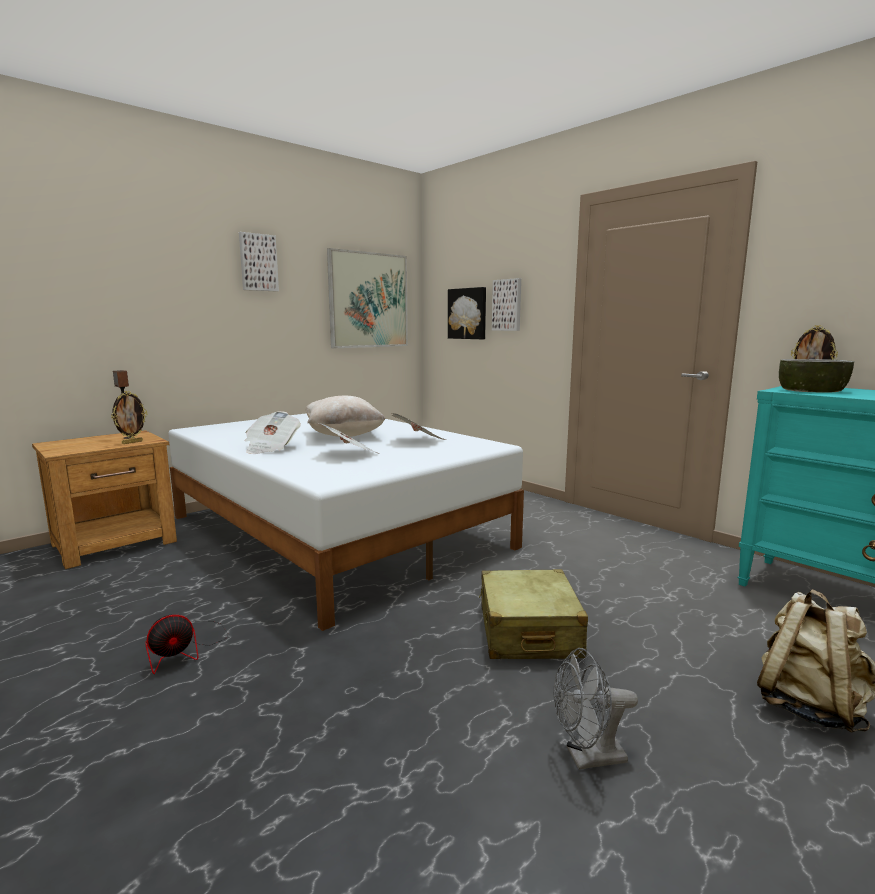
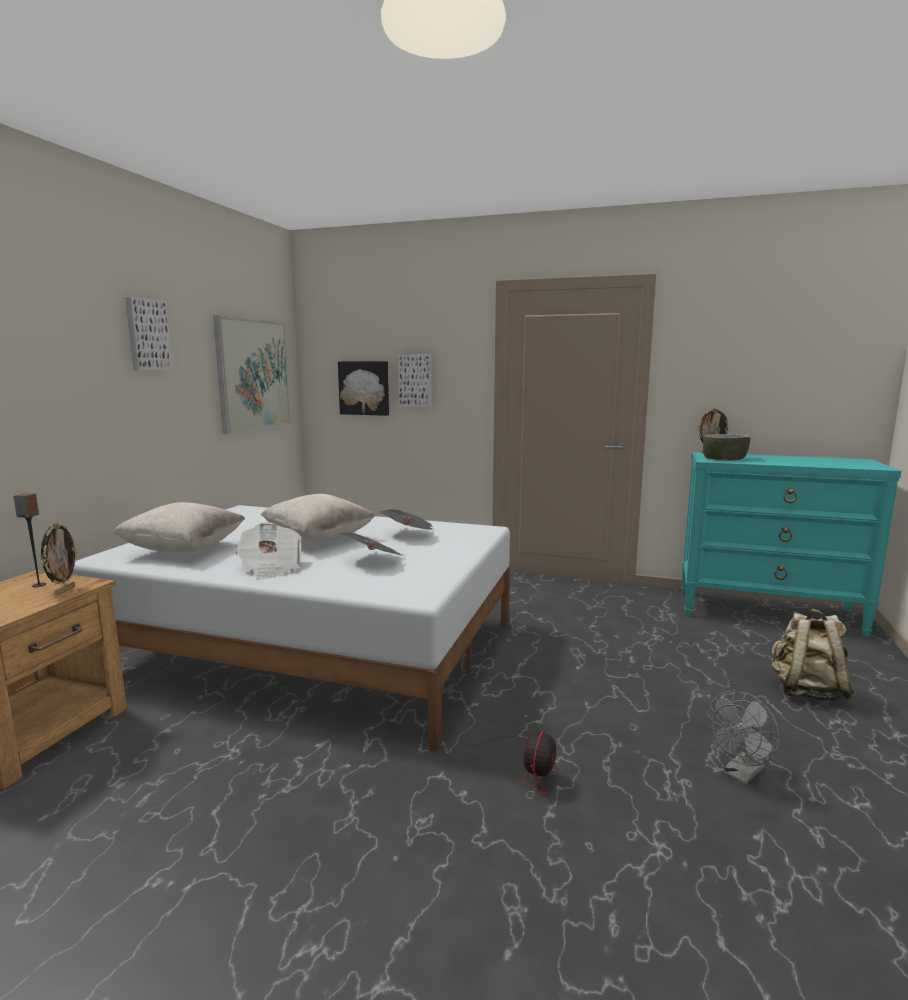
camera: 30 degrees left, 0 degrees up
fan [145,615,228,674] -> fan moved to [457,731,557,796]
beige suitcase [479,569,588,659] -> none
none -> beige pillow [112,502,245,553]

